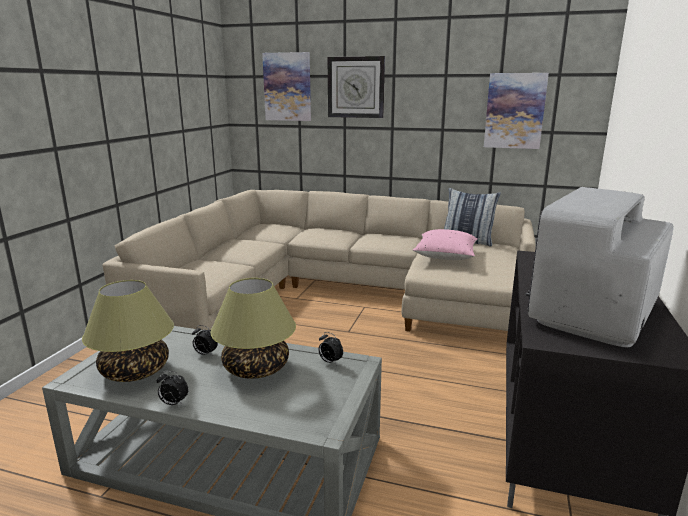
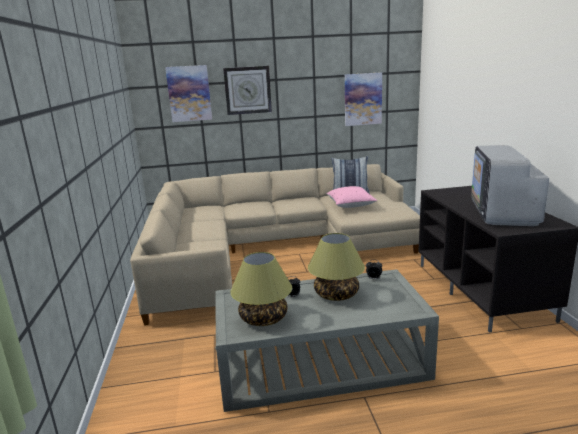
camera: 25 degrees left, 0 degrees up
alarm clock [157,371,188,405] -> none

